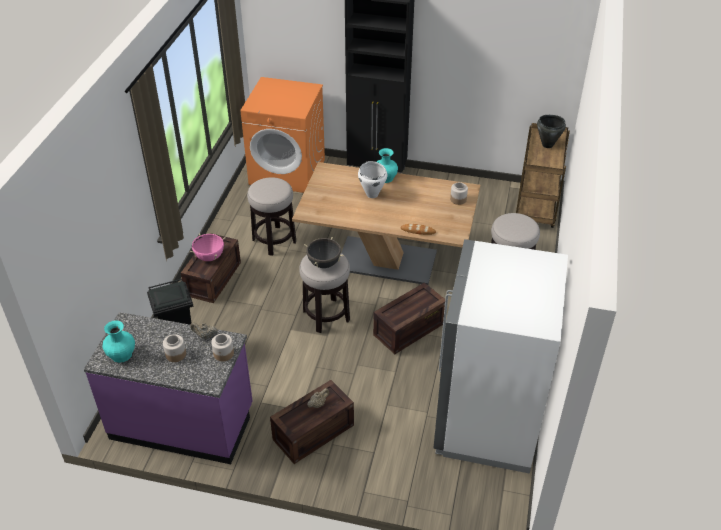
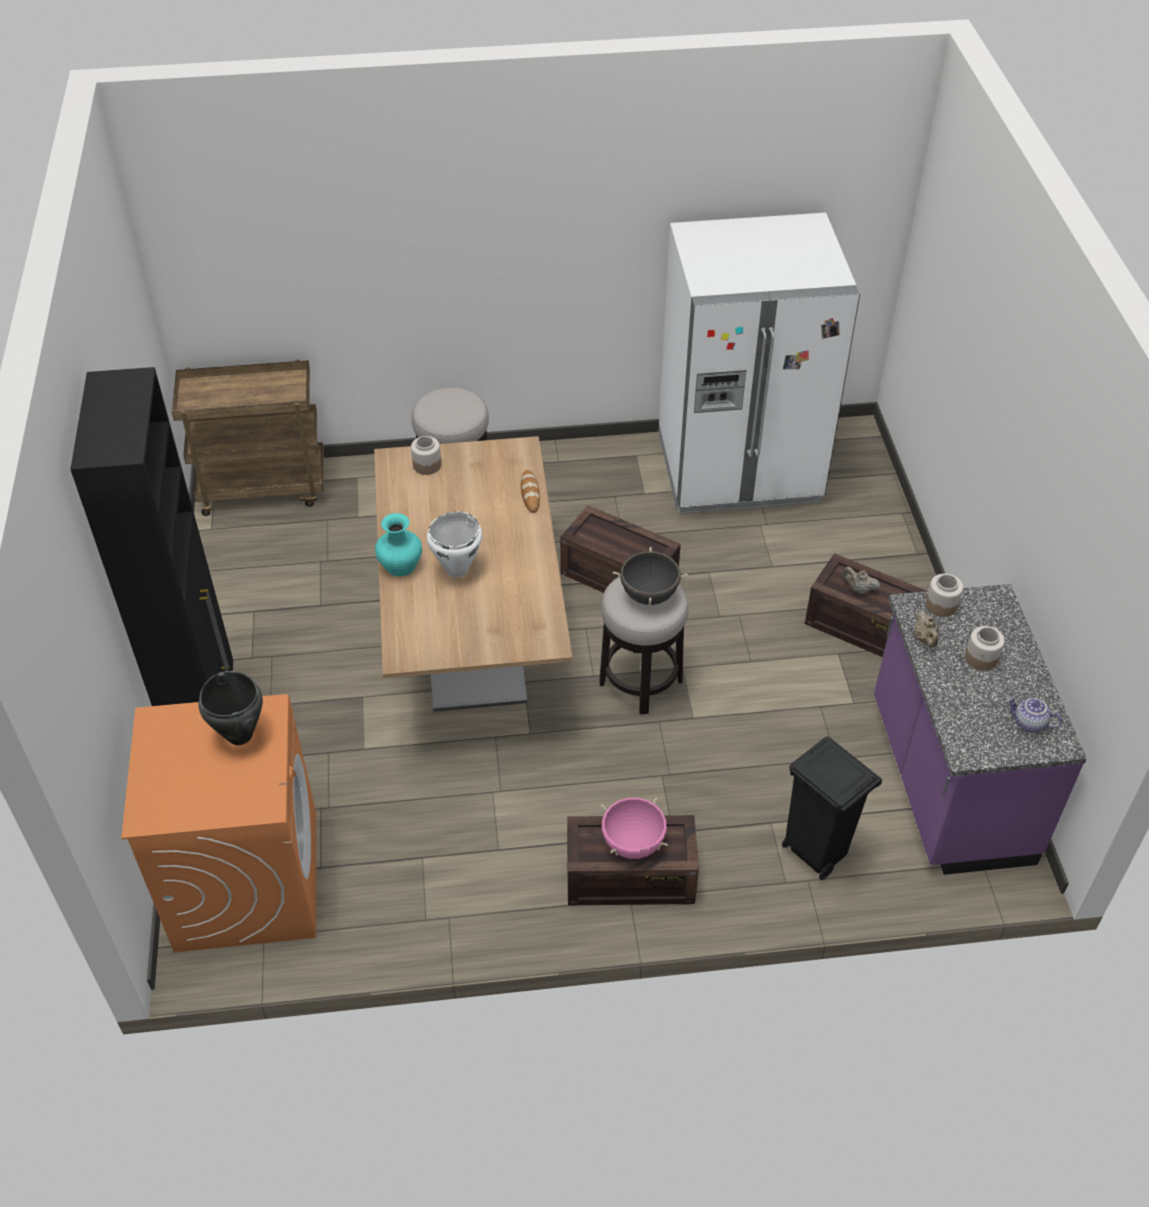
camera: 110 degrees left, 5 degrees up
turquoise vase [102,320,135,363] -> teapot [1007,697,1062,733]
stool [247,177,296,256] -> none
black cooking pot [537,115,566,148] -> black cooking pot moved to [198,671,263,745]

